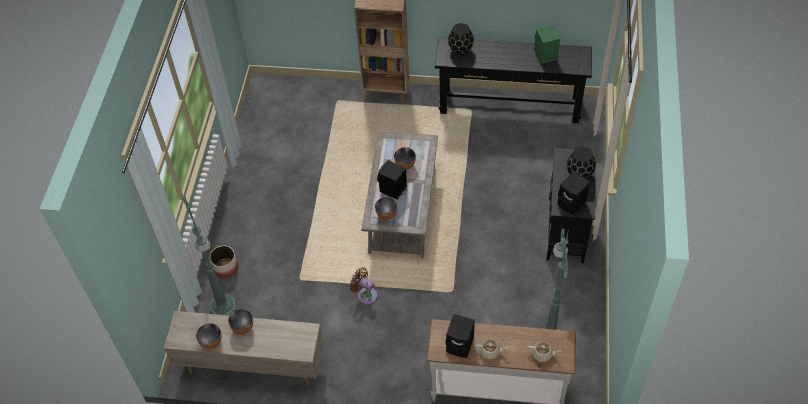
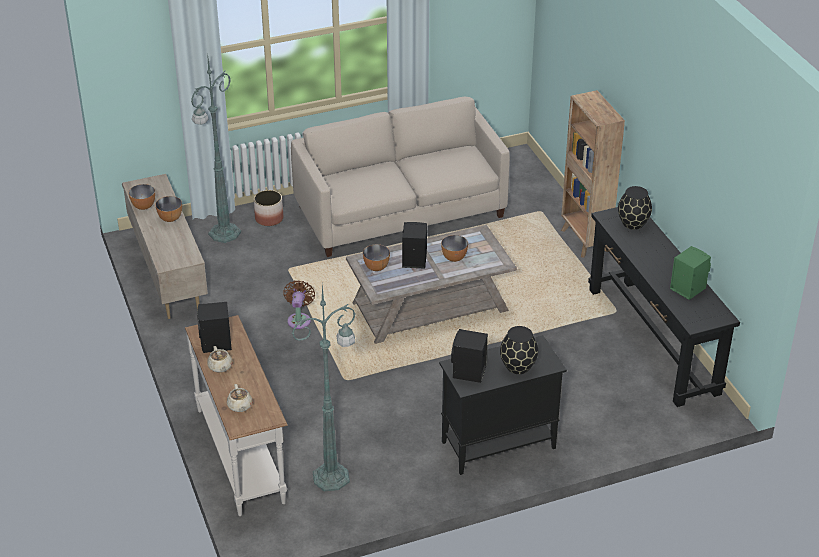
camera: 60 degrees right, 15 degrees down
none -> beige sofa [291,97,510,257]

